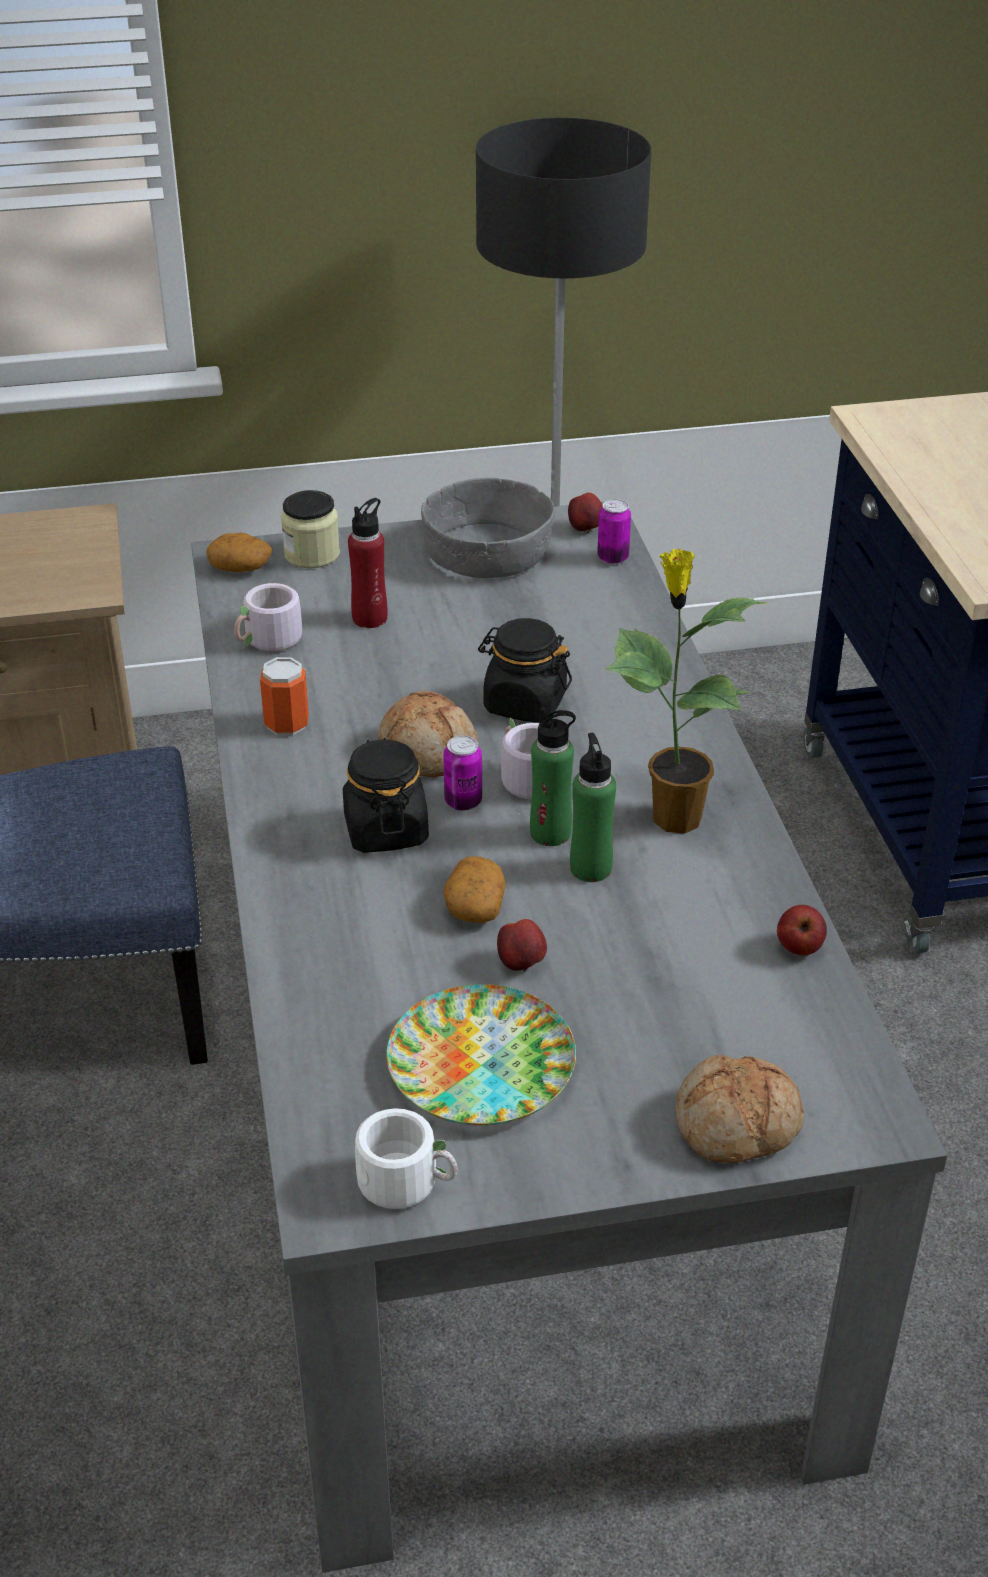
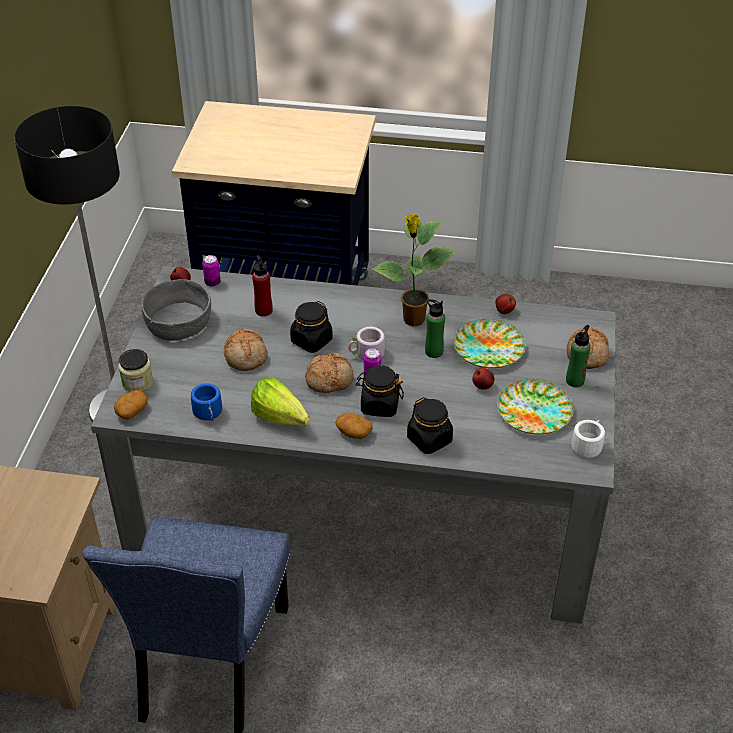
camera: 70 degrees left, 5 degrees up
grey mug [234,583,320,651] -> blue mug [191,383,222,421]
can [260,657,309,735] -> lettuce [251,378,310,426]
red bottle [348,498,388,628] -> red bottle moved to [252,255,273,317]
potato [443,856,506,923] -> potato moved to [335,413,373,439]
green bottle [530,707,576,846] -> green bottle moved to [566,325,591,387]
none -> bread [224,329,268,371]
none -> black jar [407,397,453,454]
none -> plate [454,319,526,368]

